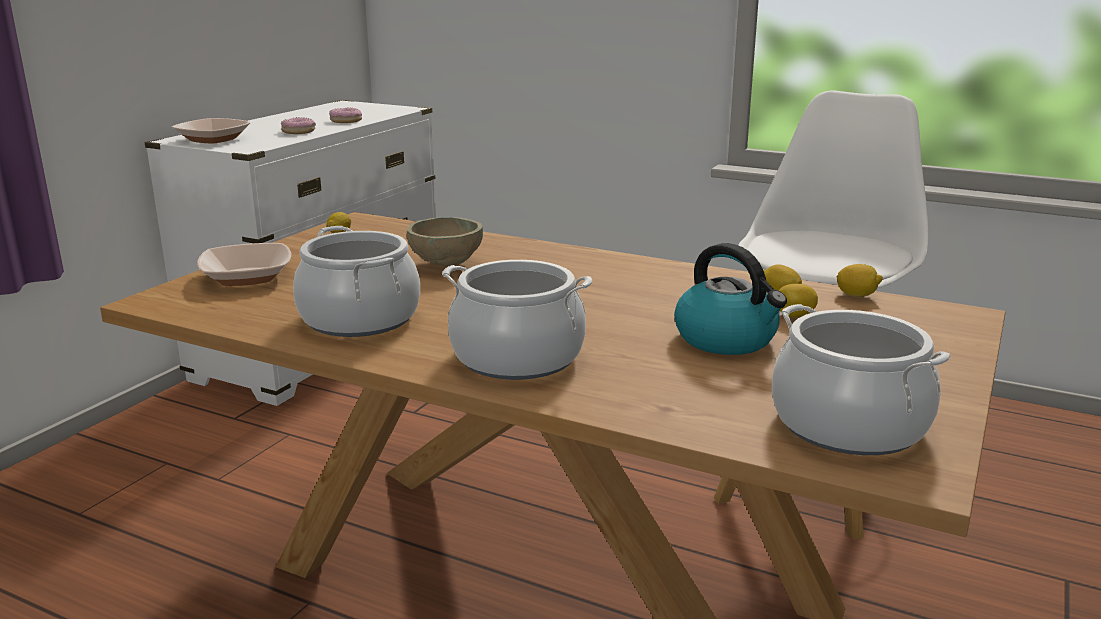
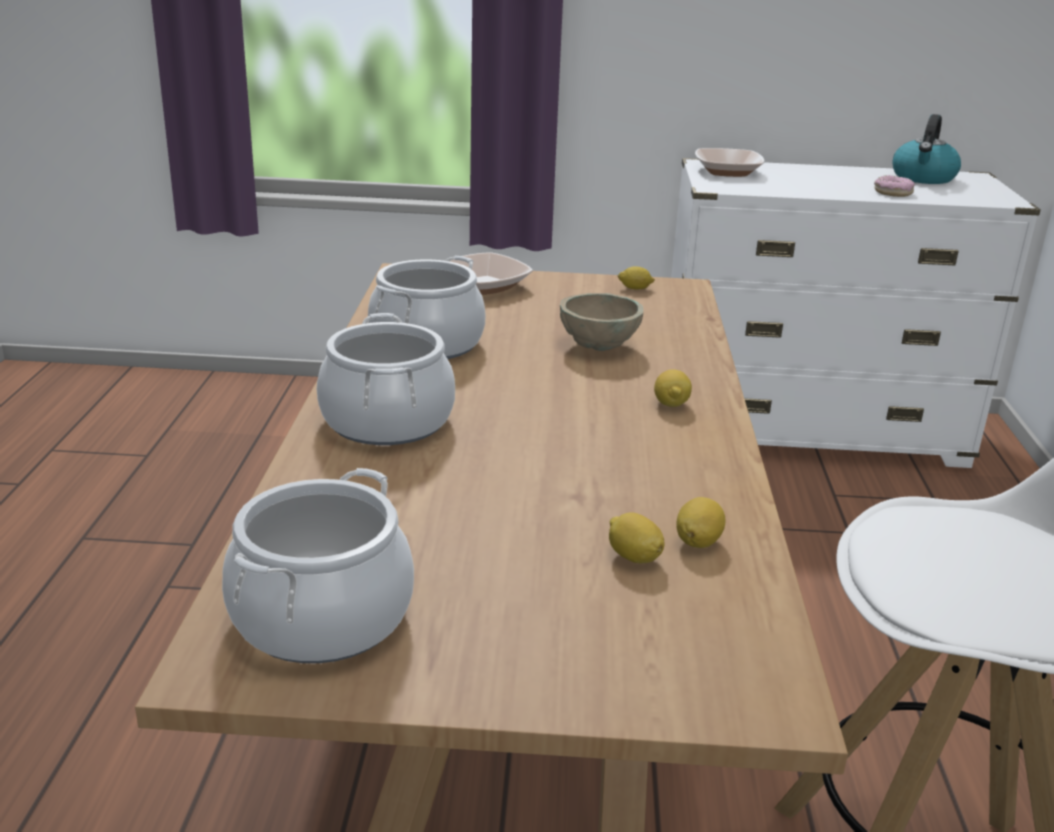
camera: 65 degrees right, 5 degrees up
donut [281,117,316,134] -> none
kettle [674,243,787,355] -> kettle moved to [892,114,961,184]
lemon [837,264,883,297] -> lemon moved to [654,369,692,407]

